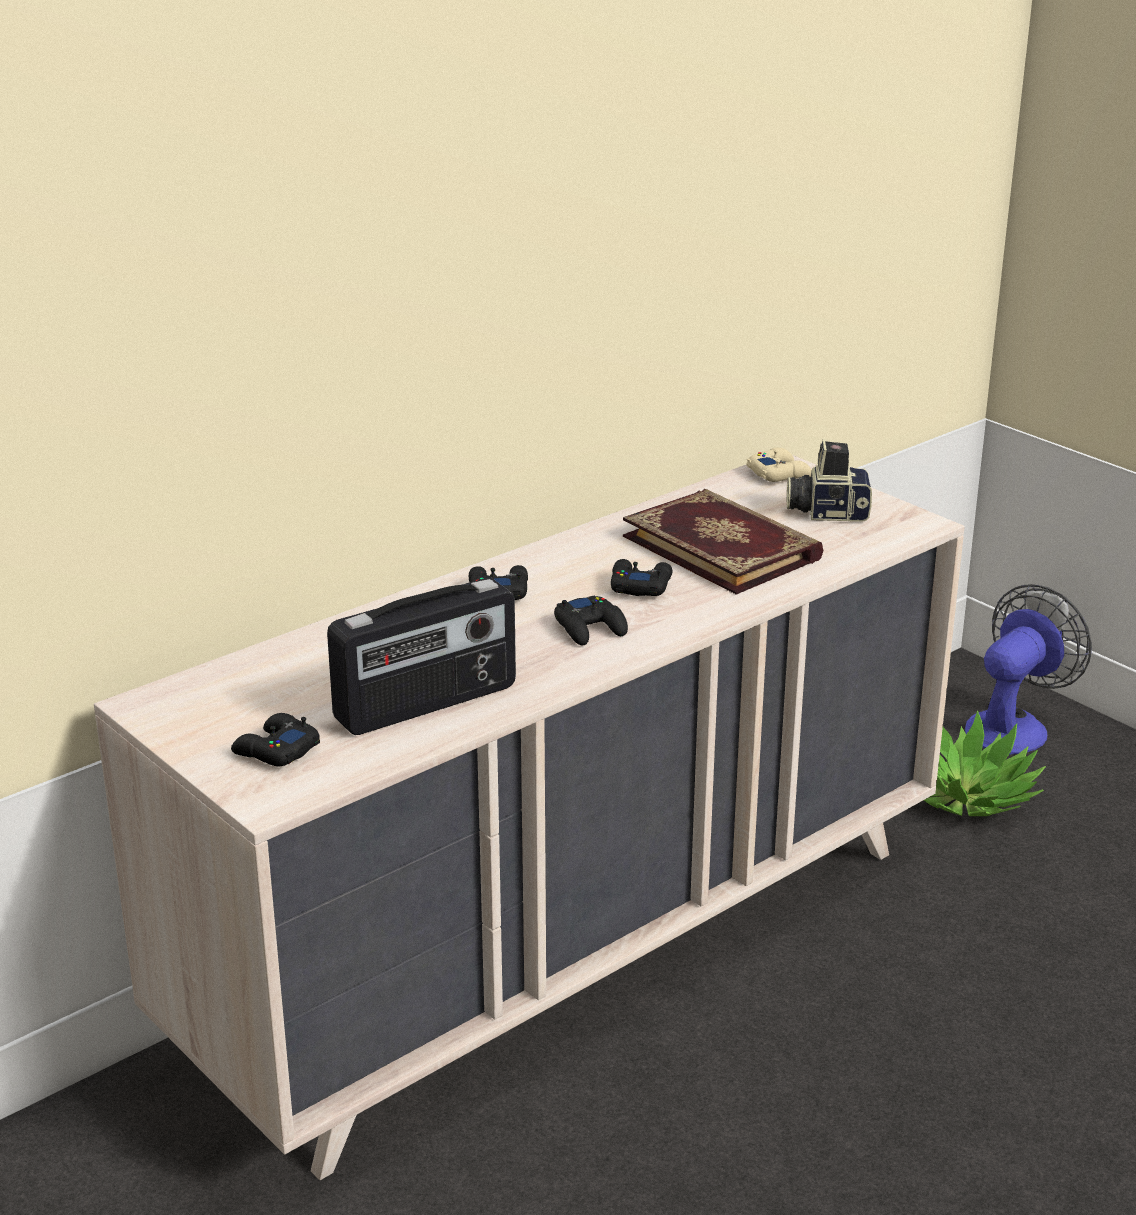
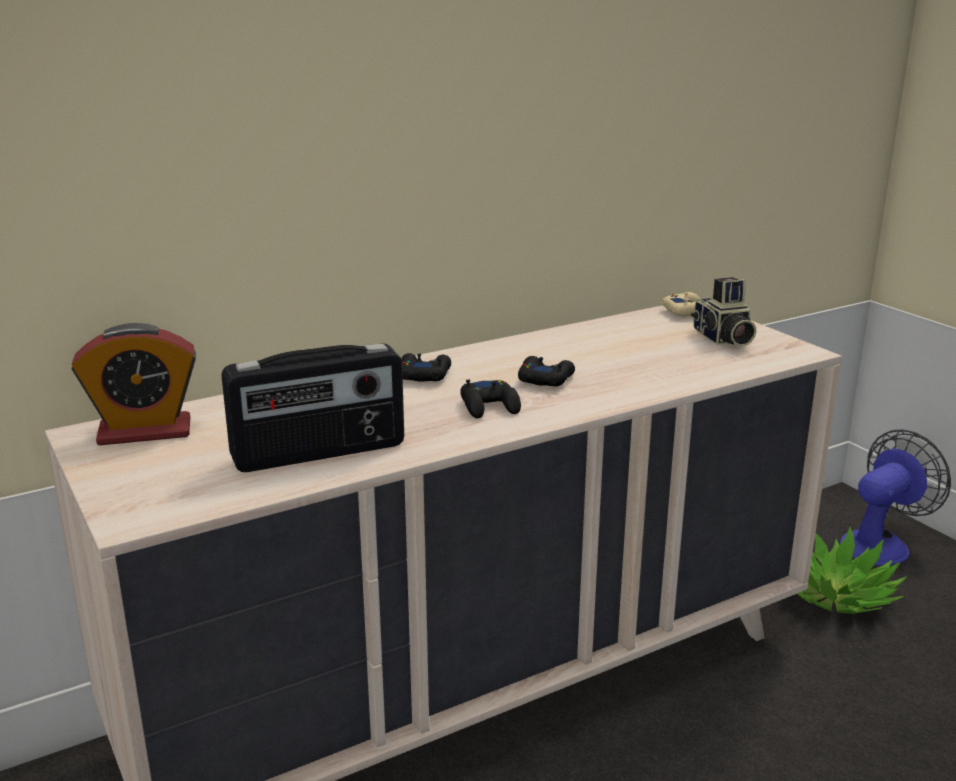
camera: 10 degrees right, 5 degrees down
black game controller [231,713,320,766] -> none
book [623,489,823,595] -> none
camera [787,439,872,522] -> camera turned 120 degrees counterclockwise [691,277,757,347]
none -> alarm clock [71,323,196,445]

